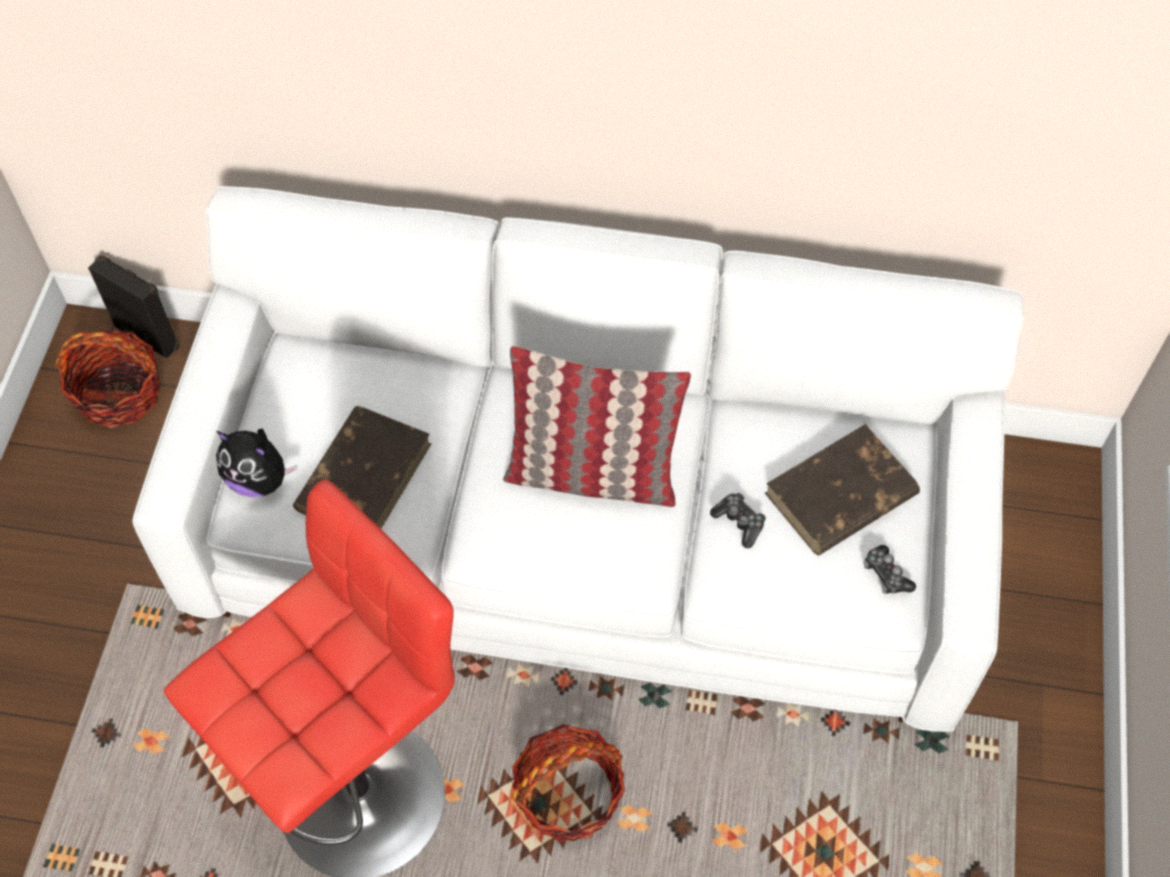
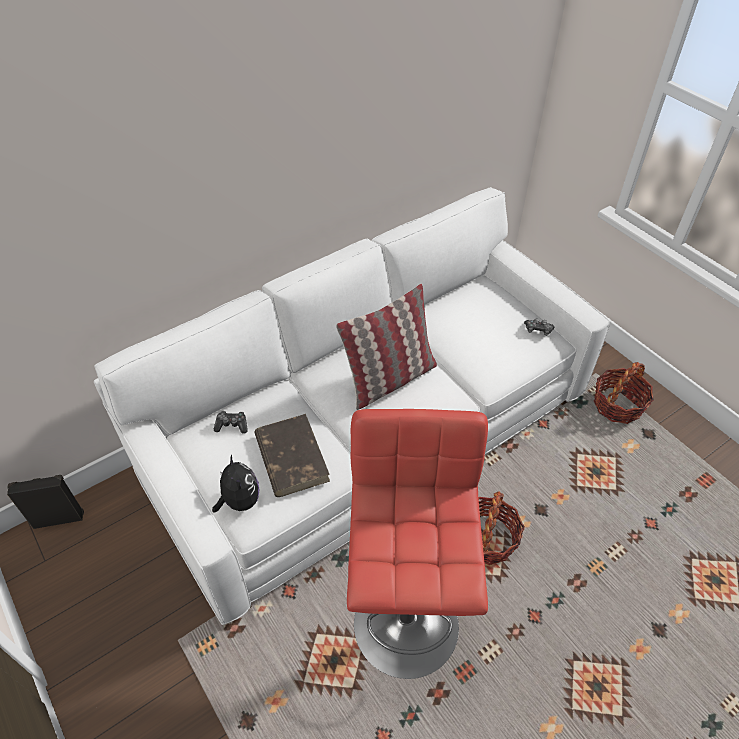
camera: 45 degrees left, 10 degrees down
basket [55,330,160,428] -> basket moved to [594,362,654,424]
plush toy [216,429,297,497] -> plush toy turned 90 degrees counterclockwise [212,454,259,513]
game controller [710,493,766,548] -> game controller moved to [214,411,248,434]
brown book [765,424,920,555] -> none

